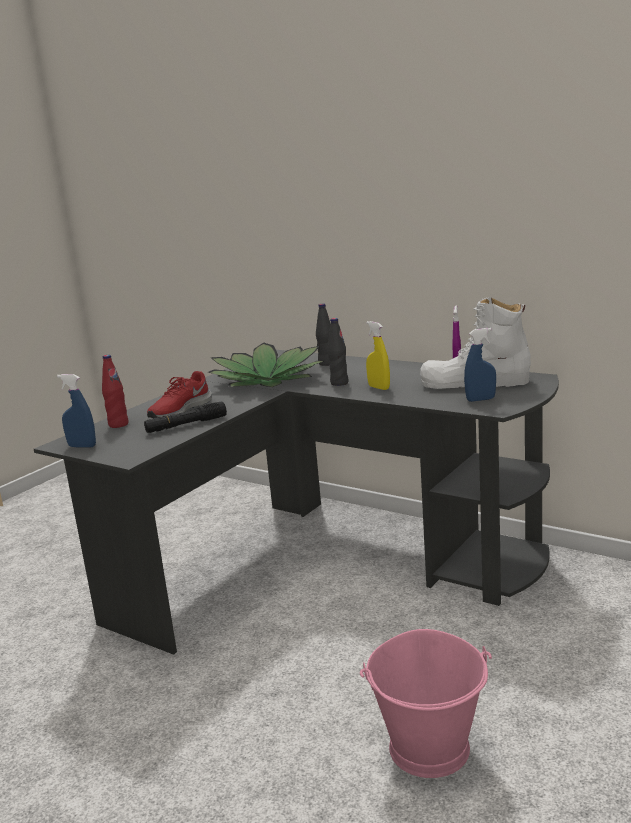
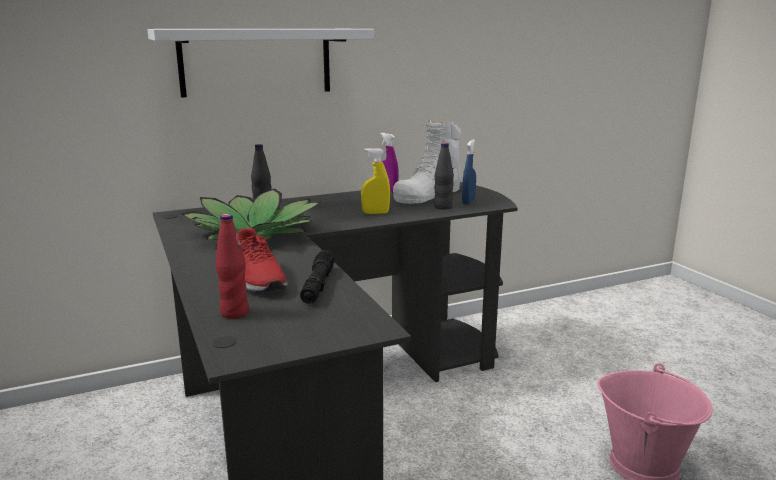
camera: 60 degrees left, 0 degrees up
blue spray bottle [57,374,96,448] -> none
black bottle [328,318,349,386] -> black bottle moved to [434,143,454,210]
none -> white shelf [148,29,374,98]

